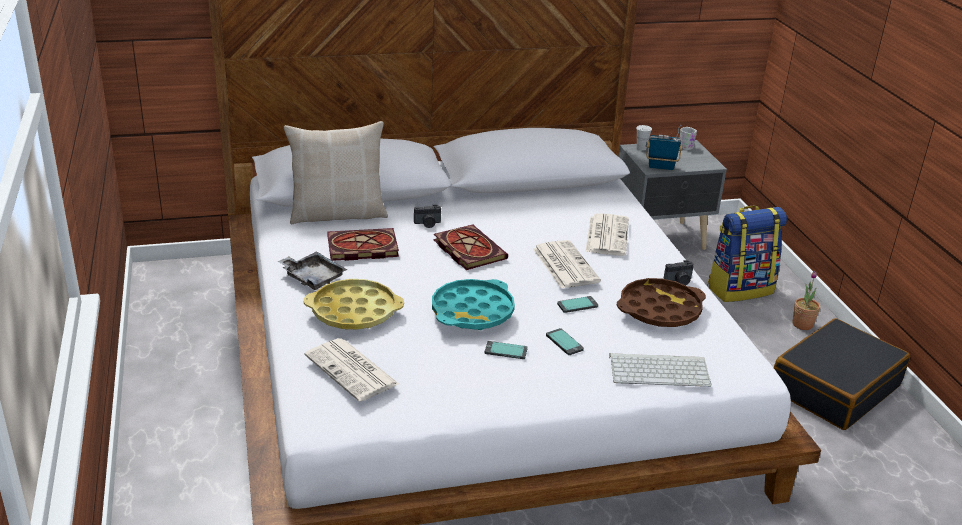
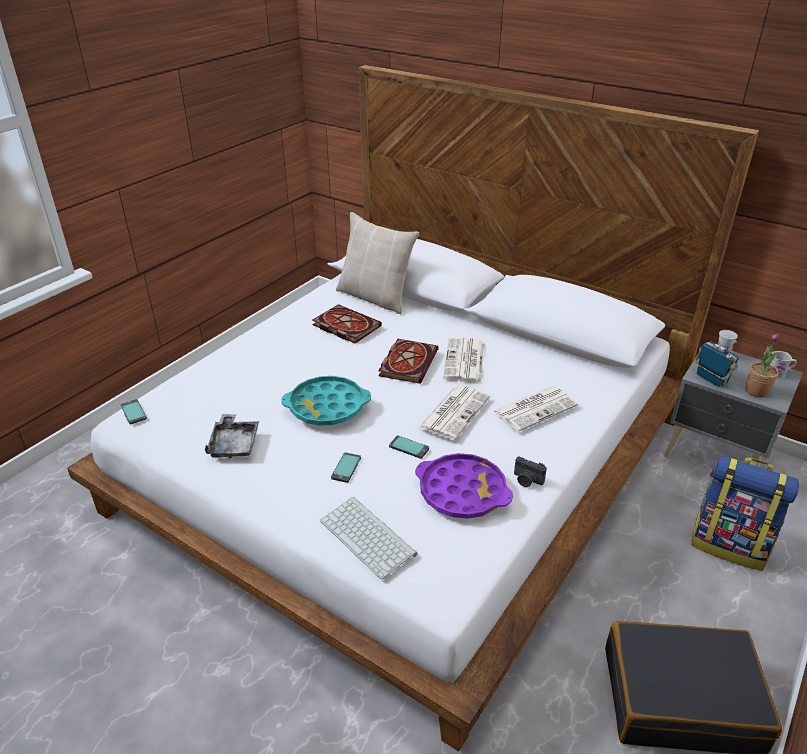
camera: 50 degrees right, 5 degrees up
grey tray [278,251,347,290] -> grey tray moved to [205,414,259,459]
yellow tray [304,279,404,330] -> none
newspaper [304,338,399,402] -> newspaper moved to [443,337,484,383]
camera [414,205,441,228] -> none
phone [485,341,528,359] -> phone moved to [121,399,147,424]
brown tray [617,278,706,327] -> purple tray [415,453,513,519]
potted plant [792,271,820,330] -> potted plant moved to [745,334,779,398]

